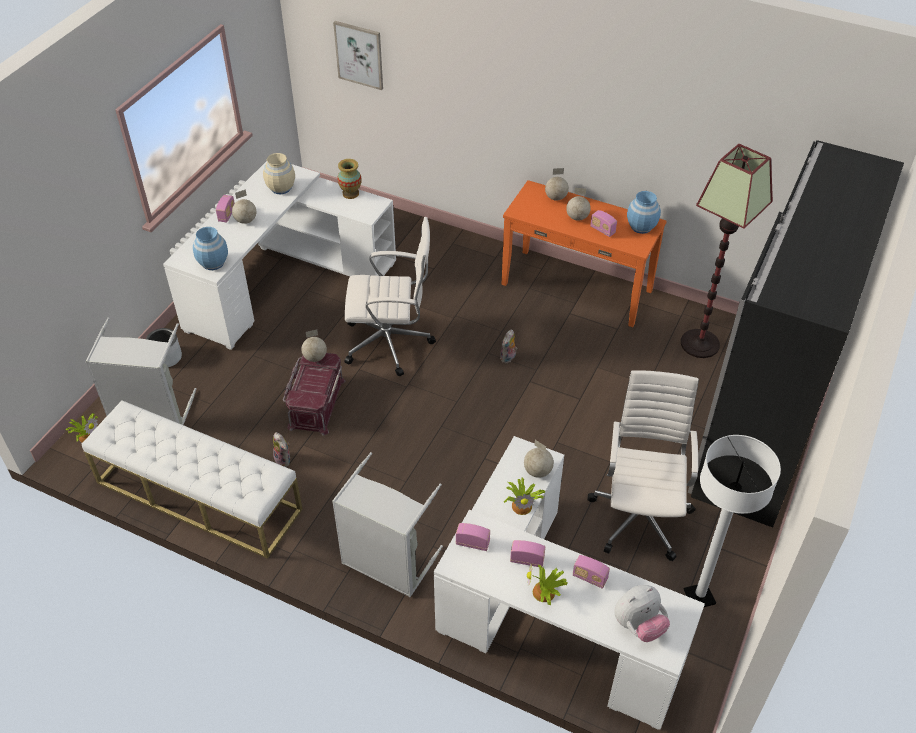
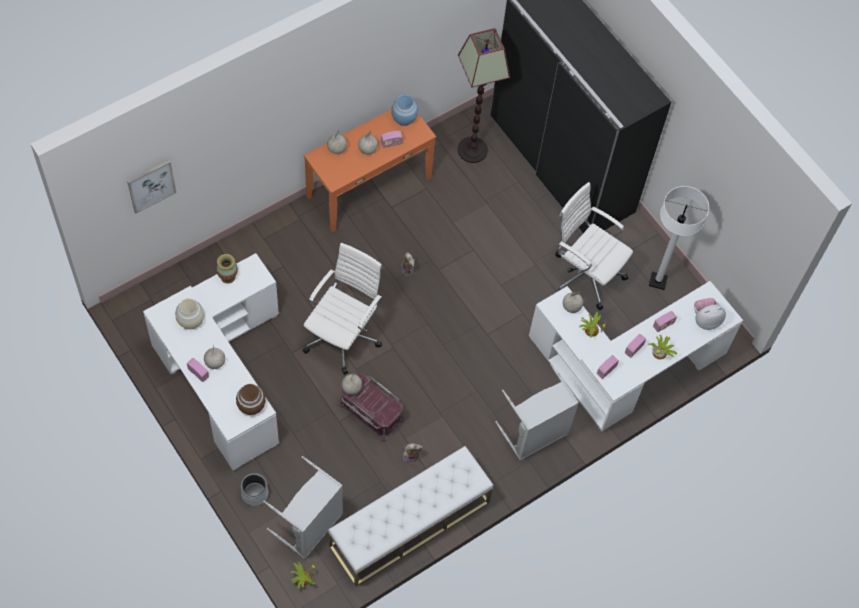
camera: 65 degrees left, 15 degrees up
blue vase [193,227,228,270] -> brown vase [236,384,266,415]
plush toy [614,585,670,642] -> plush toy turned 105 degrees counterclockwise [694,298,726,330]

